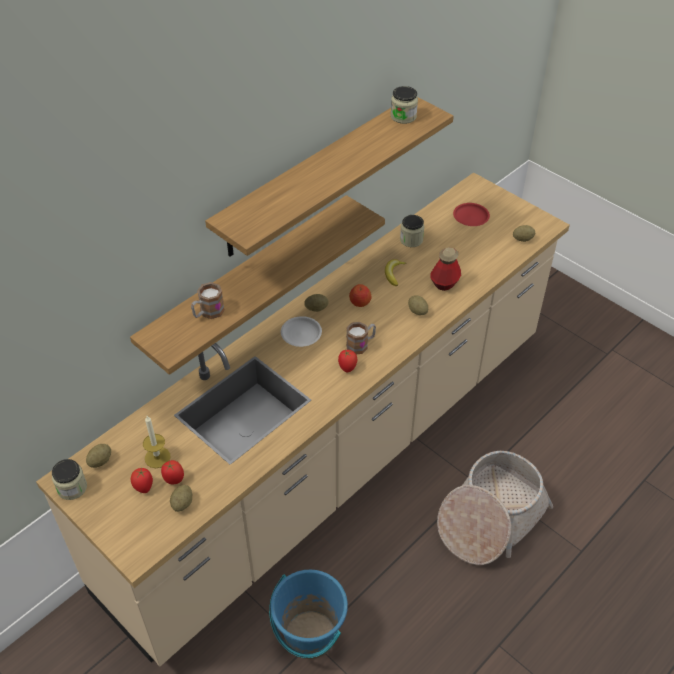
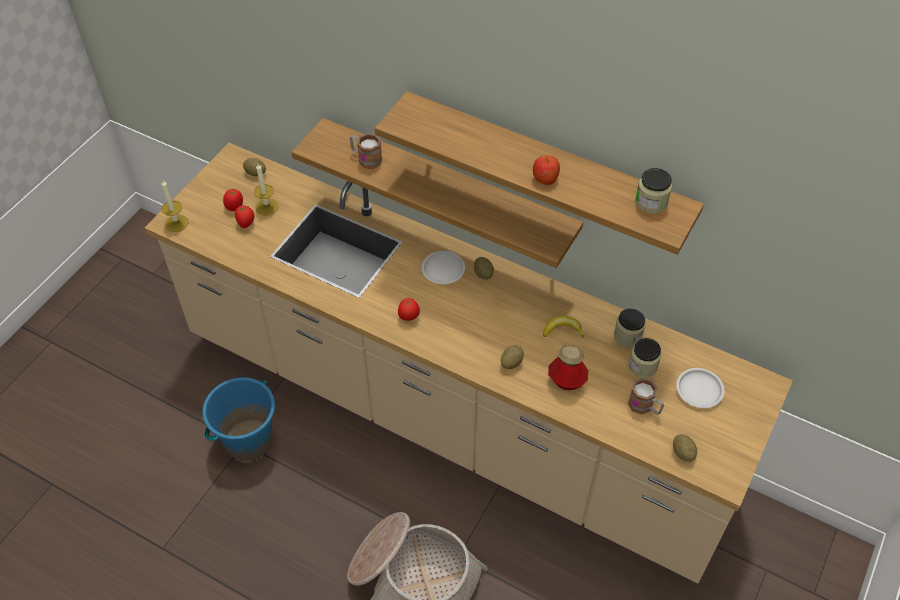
camera: 75 degrees right, 5 degrees up
jar [52,459,87,500] -> jar moved to [628,338,661,378]
potato [170,485,192,512] -> none
mug [346,322,376,354] -> mug moved to [628,377,664,415]
apple [349,284,371,307] -> apple moved to [533,155,560,185]
red plate [453,203,490,226] -> white plate [676,368,724,408]
none -> candle [162,179,189,232]

